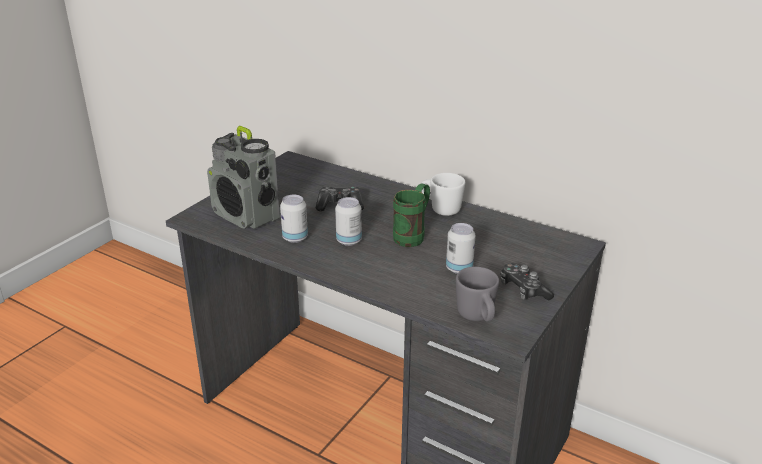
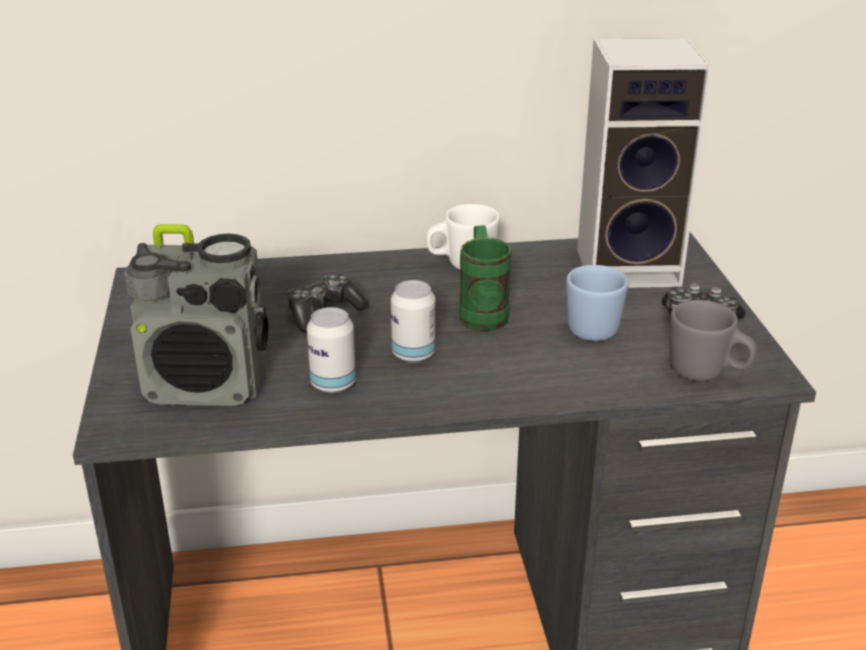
camera: 40 degrees left, 0 degrees up
can [446,223,476,274] -> blue mug [566,265,629,341]
none -> speaker [577,38,712,288]

